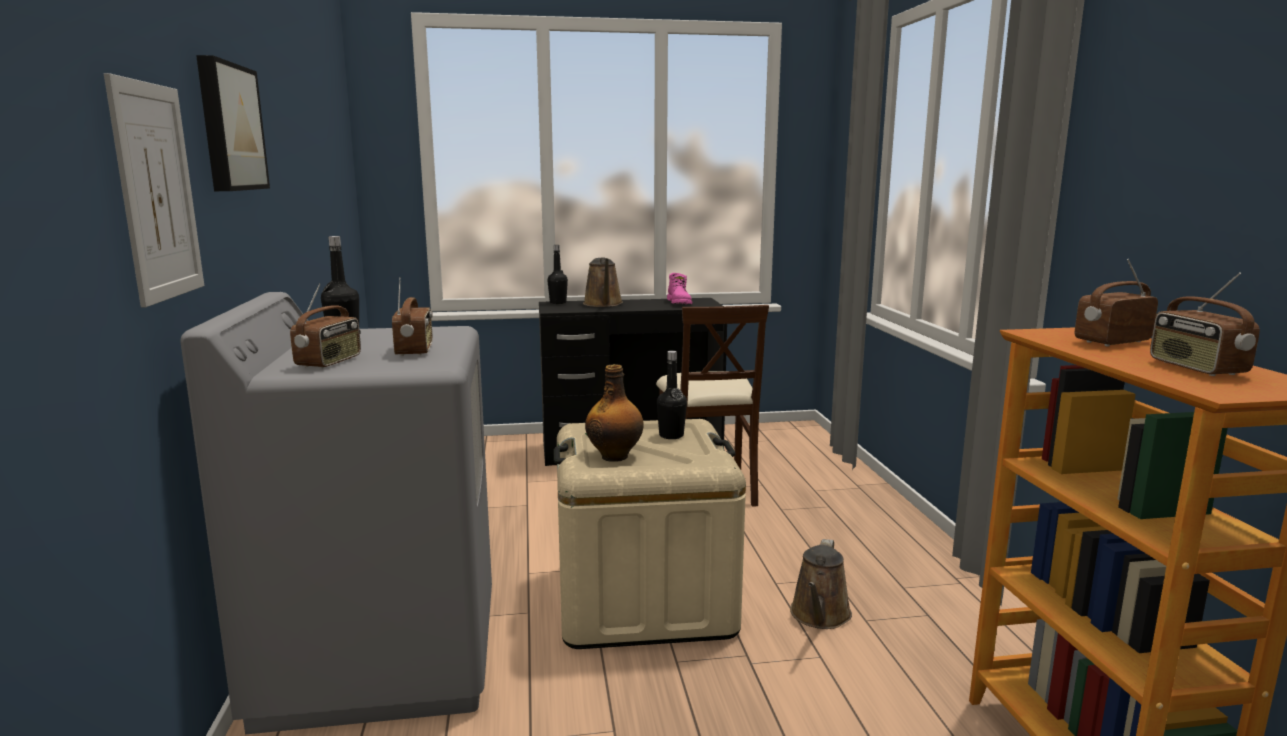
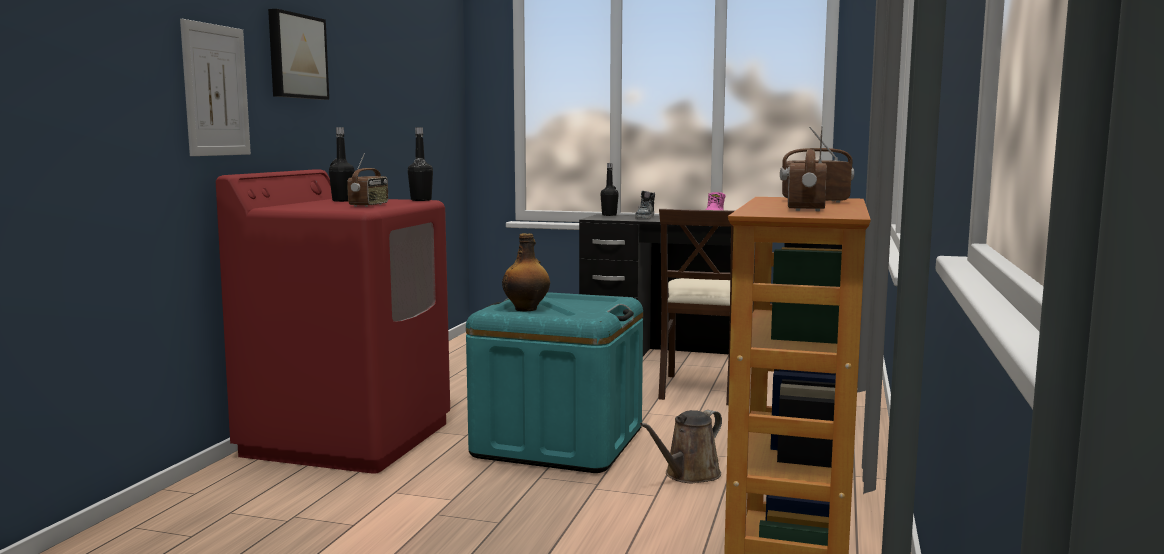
camera: 25 degrees right, 5 degrees down
grey washing machine [180,292,492,734] -> red washing machine [216,170,450,474]
radio [290,284,361,368] -> none
beige storage box [554,419,746,649] -> turquoise storage box [466,292,643,473]
brown watering can [583,257,623,307] -> shoe [635,191,655,219]
black bottle [657,351,687,439] -> black bottle moved to [408,127,433,201]

